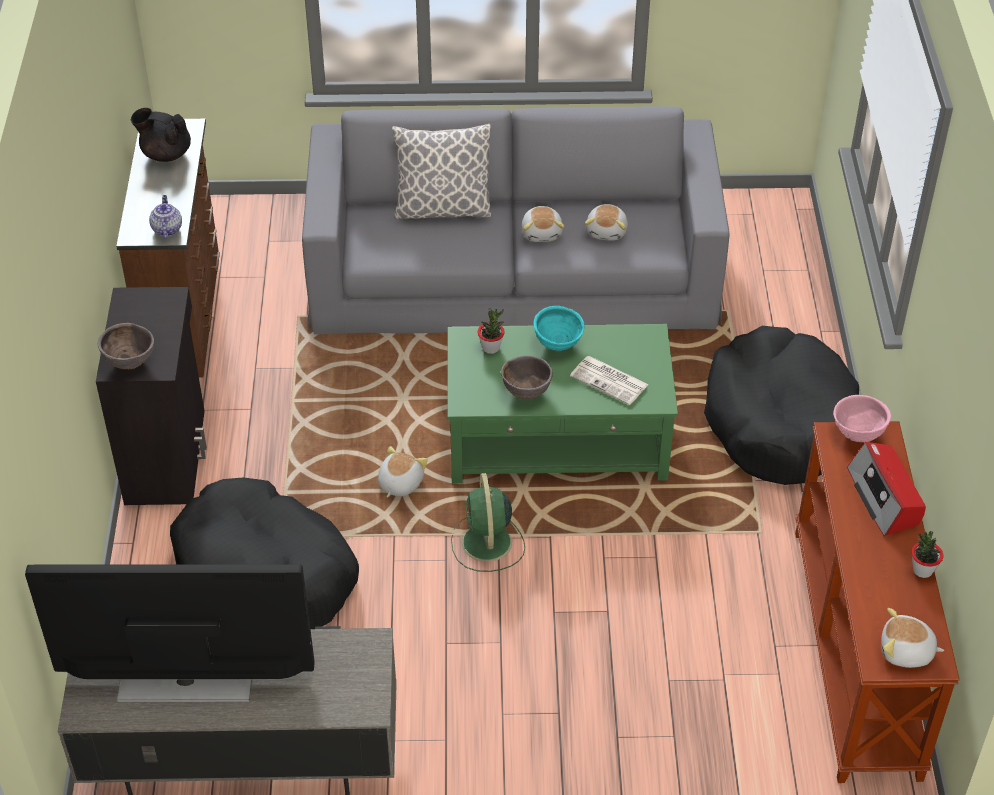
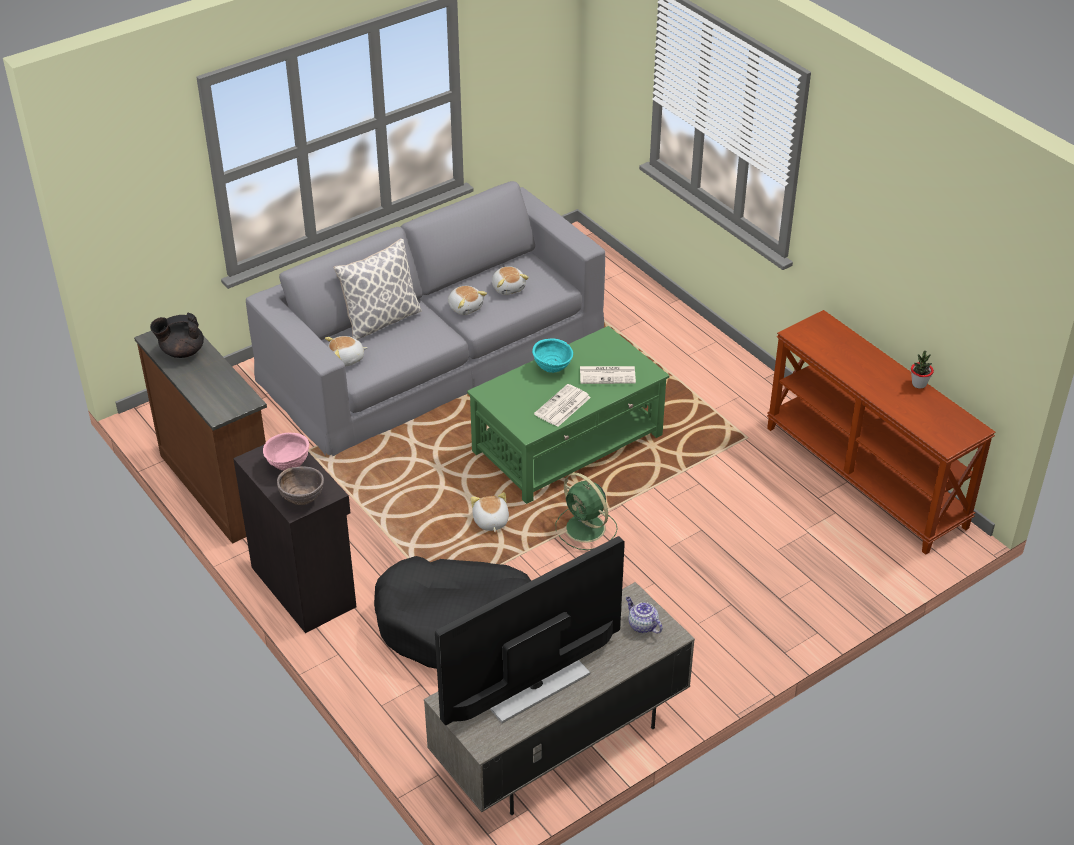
camera: 35 degrees left, 5 degrees down
teapot [149,195,182,239] -> teapot moved to [626,597,662,634]
potted plant [478,308,505,354] -> none
brown bowl [501,356,553,399] -> newspaper [534,384,591,427]
black dog bed [704,326,859,485] -> none
pink bowl [833,395,891,442] -> pink bowl moved to [263,433,309,471]
radio [847,442,926,536] -> none
plush toy [881,608,944,668] -> plush toy moved to [325,336,368,367]

